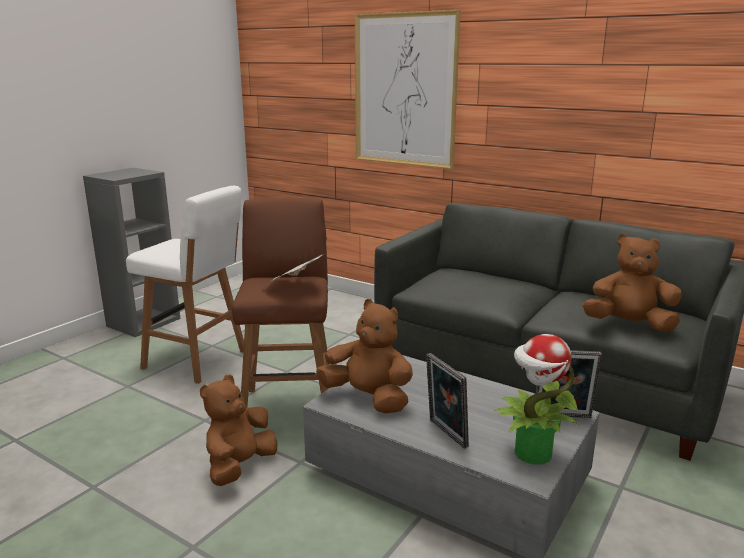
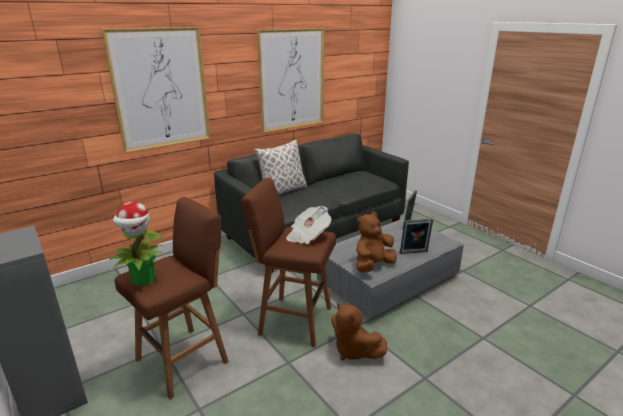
camera: 70 degrees left, 5 degrees up
white stool [126,186,244,384] -> brown stool [115,197,229,399]
potted plant [494,334,579,465] -> potted plant moved to [109,201,164,286]
brown plush toy [582,234,682,332] -> none
none -> pillow [254,140,307,195]
none -> picture [257,28,325,133]

